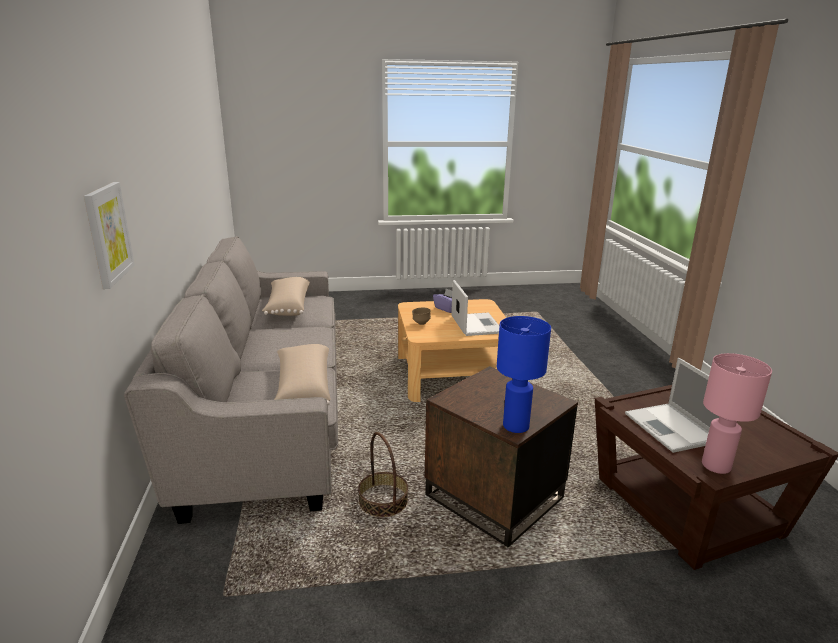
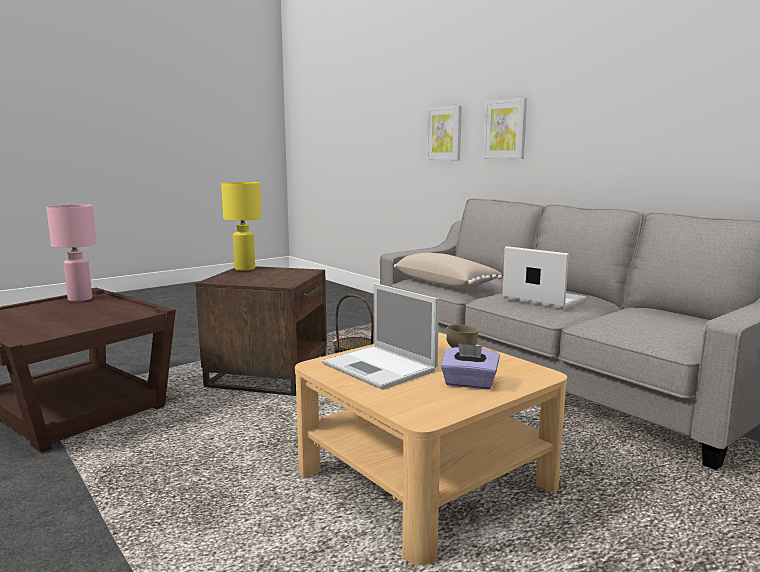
camera: 150 degrees right, 10 degrees down
beige pillow [262,277,310,316] -> none
blue table lamp [497,316,551,433] -> yellow table lamp [221,182,261,271]
laptop [625,358,720,453] -> laptop moved to [502,246,587,309]
none -> picture [426,106,462,160]

